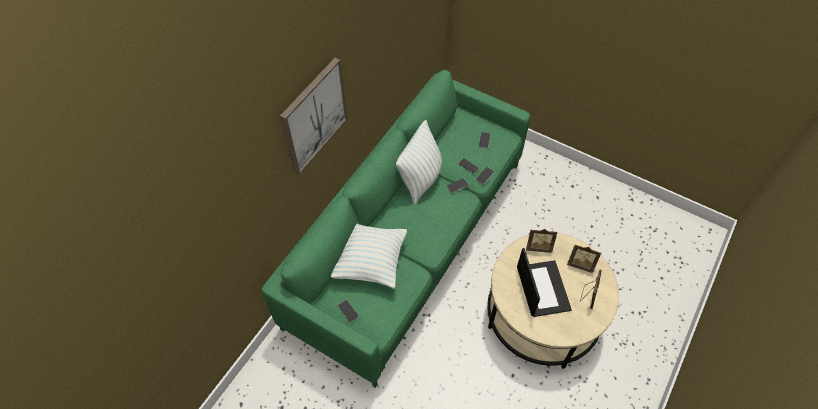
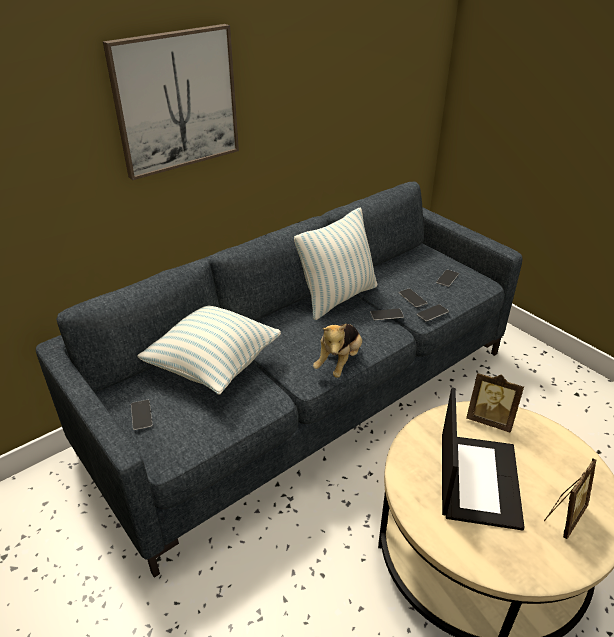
camera: 20 degrees right, 20 degrees down
green sofa [261,70,530,388] -> grey sofa [36,182,523,578]
picture frame [567,245,602,273] -> none
none -> plush toy [313,324,362,378]

